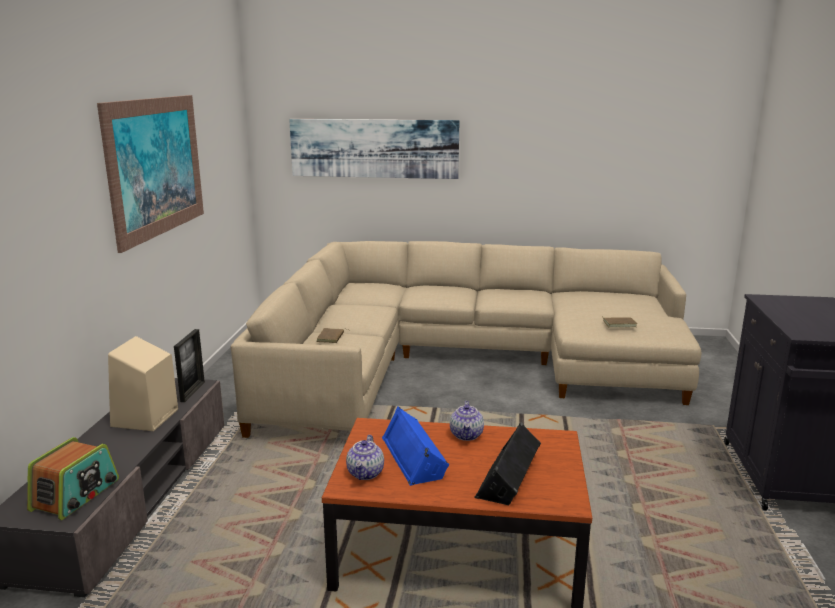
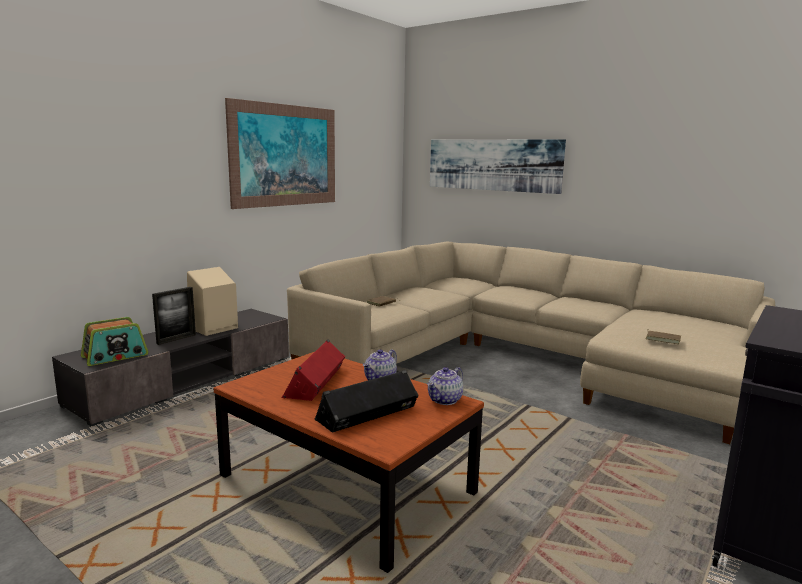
camera: 30 degrees right, 5 degrees down
picture frame [174,329,205,402] -> picture frame moved to [152,287,196,345]
teapot [346,435,384,480] -> teapot moved to [427,367,463,405]
blue speaker [382,406,449,486] -> red speaker [282,339,345,401]

